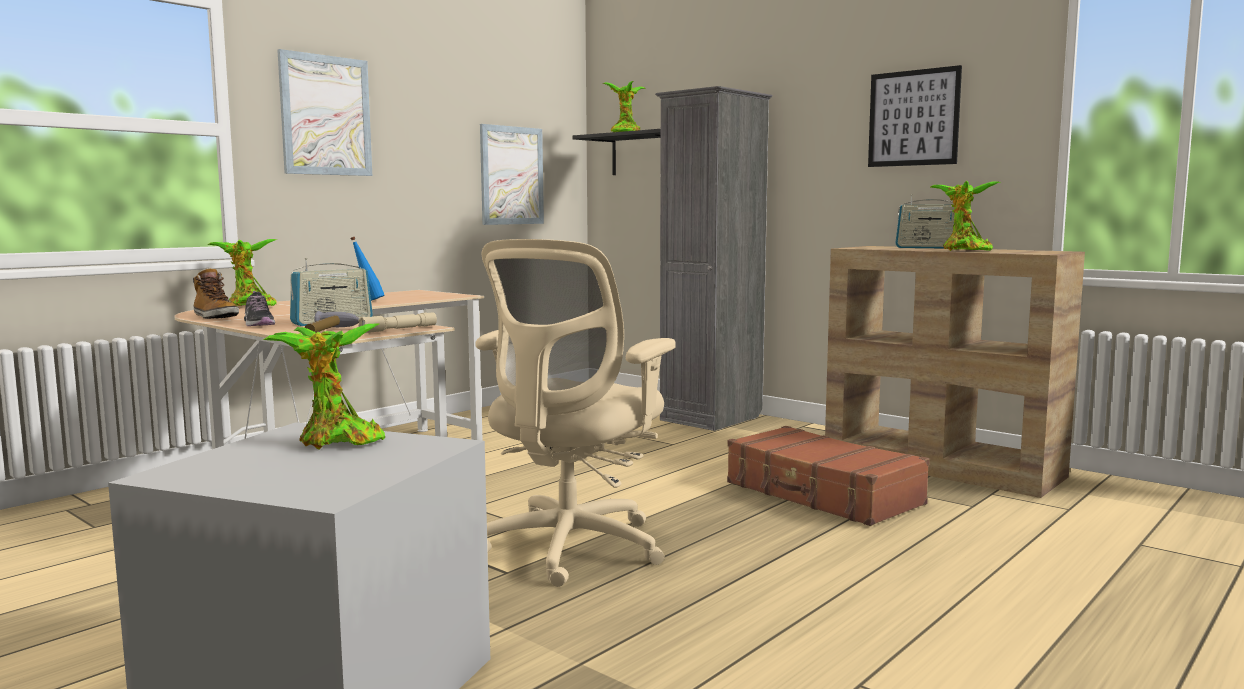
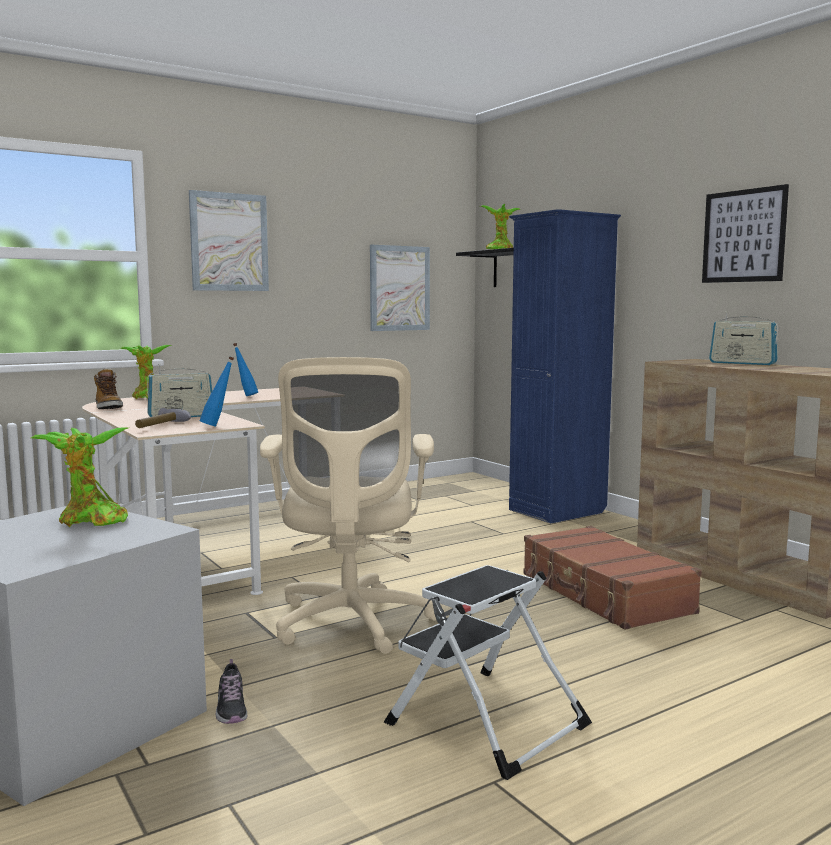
camera: 15 degrees right, 0 degrees up
shoe [244,291,275,326] -> shoe moved to [216,659,247,724]
beige flashlight [358,312,437,333] -> blue bottle [199,356,234,427]
beige office chair [476,239,676,587] -> beige office chair turned 45 degrees counterclockwise [260,357,436,654]
grey cabinet [655,86,772,431] -> blue cabinet [509,209,621,523]
potted plant [931,180,1000,251] -> none
none -> step ladder [384,565,592,780]

